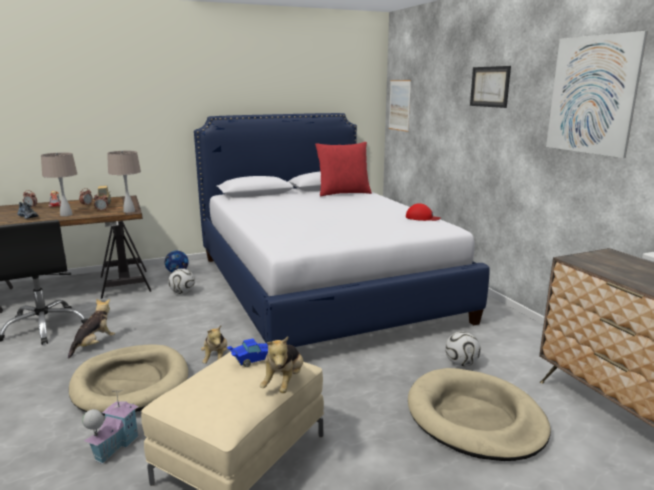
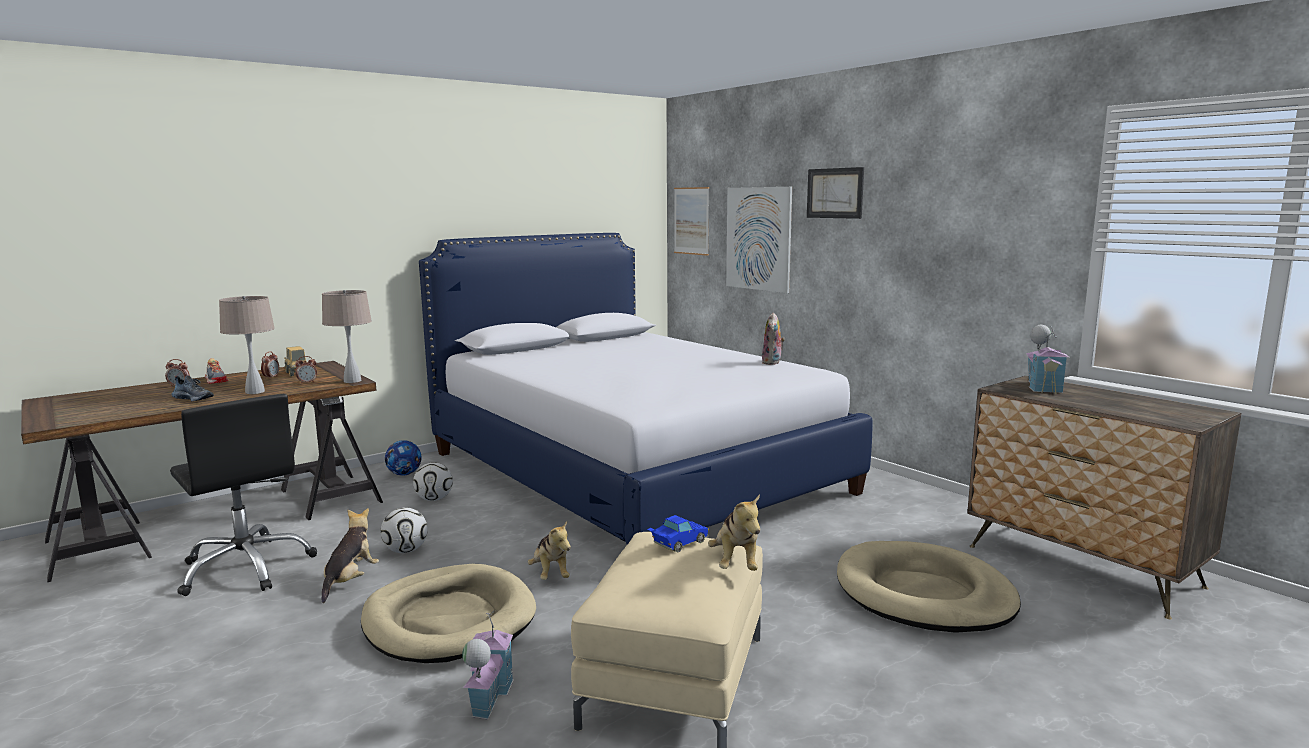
camera: 15 degrees left, 5 degrees down
red pillow [315,142,372,196] -> none
red cap [406,203,441,221] -> plush toy [762,312,785,365]
football [445,332,481,366] -> football moved to [381,507,428,553]
picture [546,31,648,158] -> picture moved to [726,187,792,293]
none -> toy house [1026,325,1069,394]

